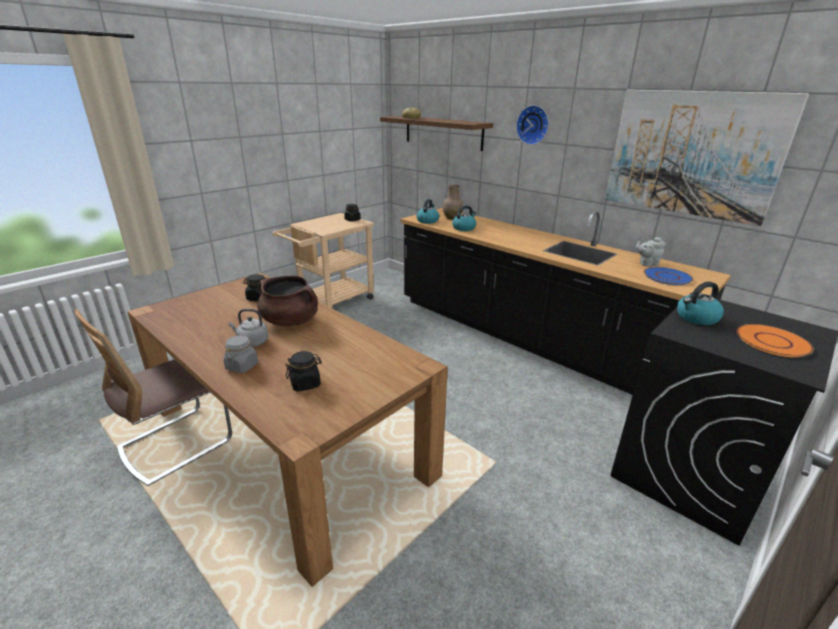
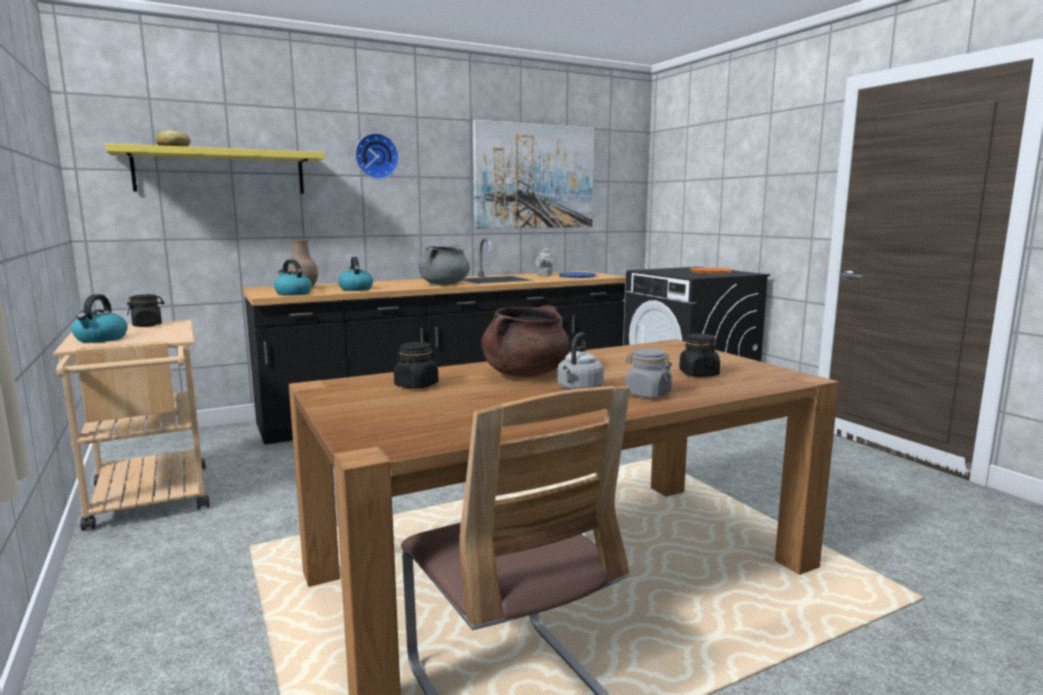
camera: 70 degrees left, 15 degrees down
brown shelf [380,116,493,151] -> yellow shelf [105,143,325,194]
kettle [677,281,724,325] -> kettle moved to [71,294,128,343]
none -> grey cooking pot [418,245,470,285]

